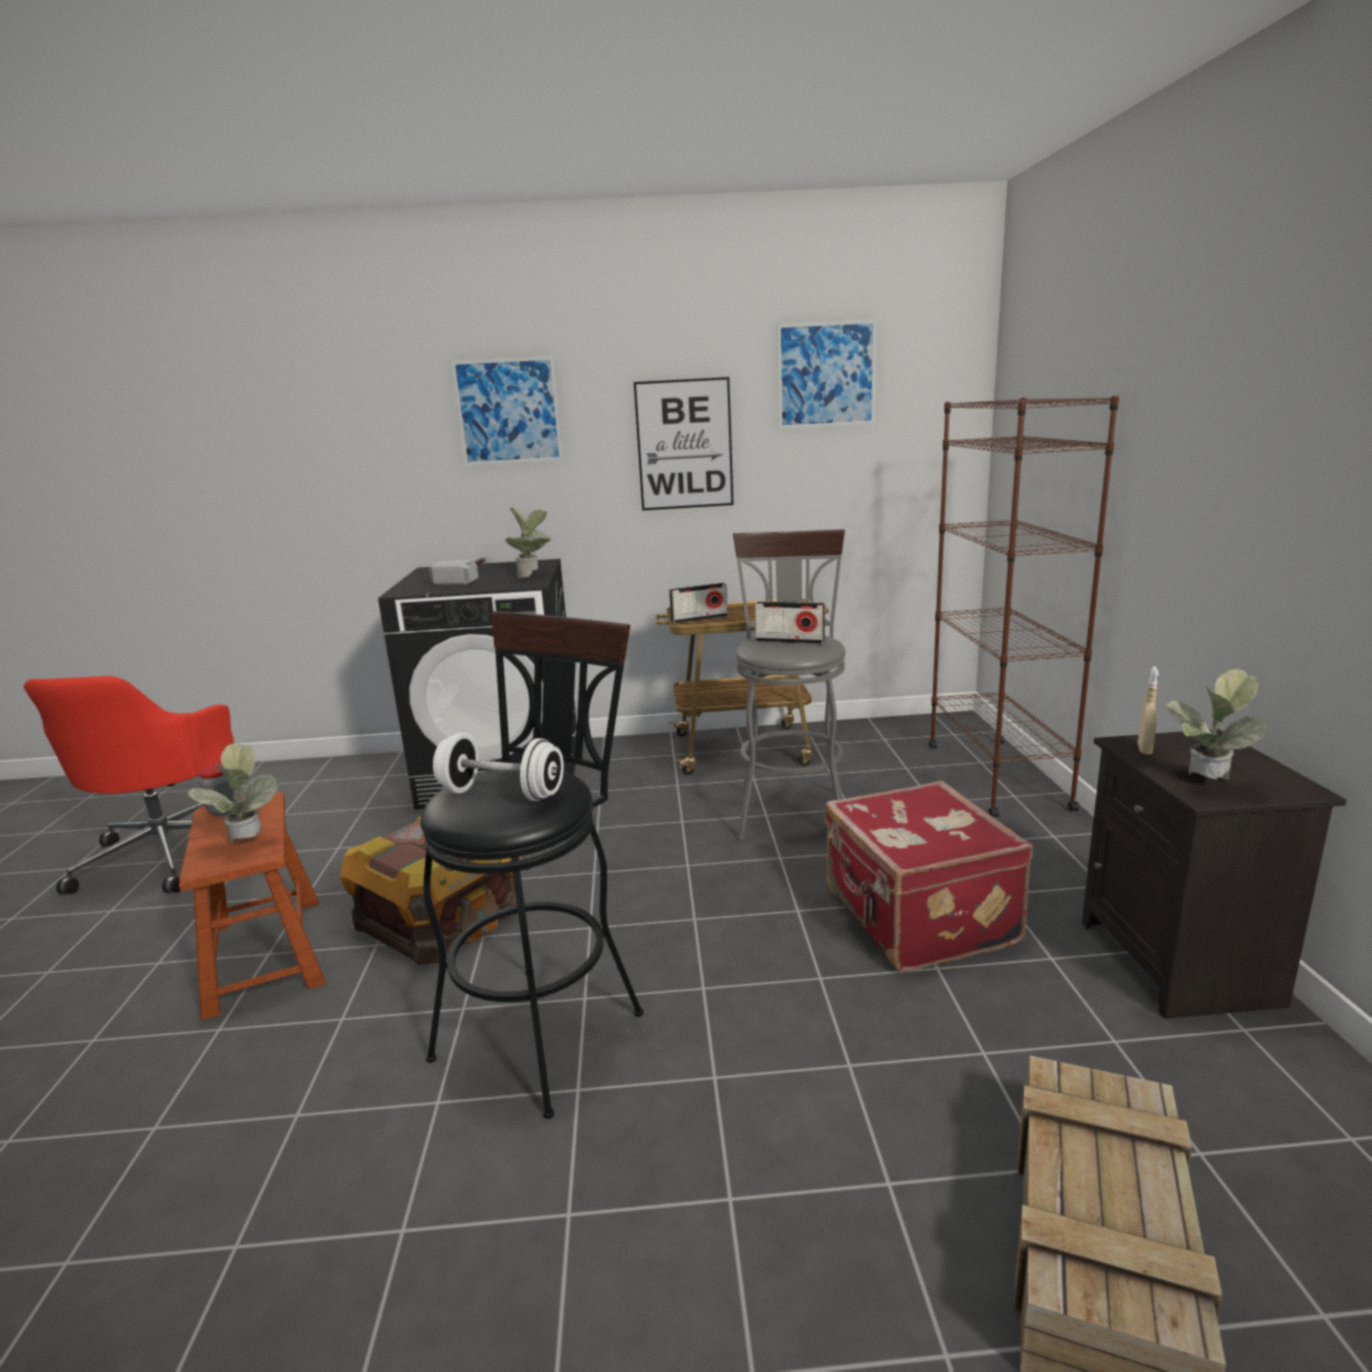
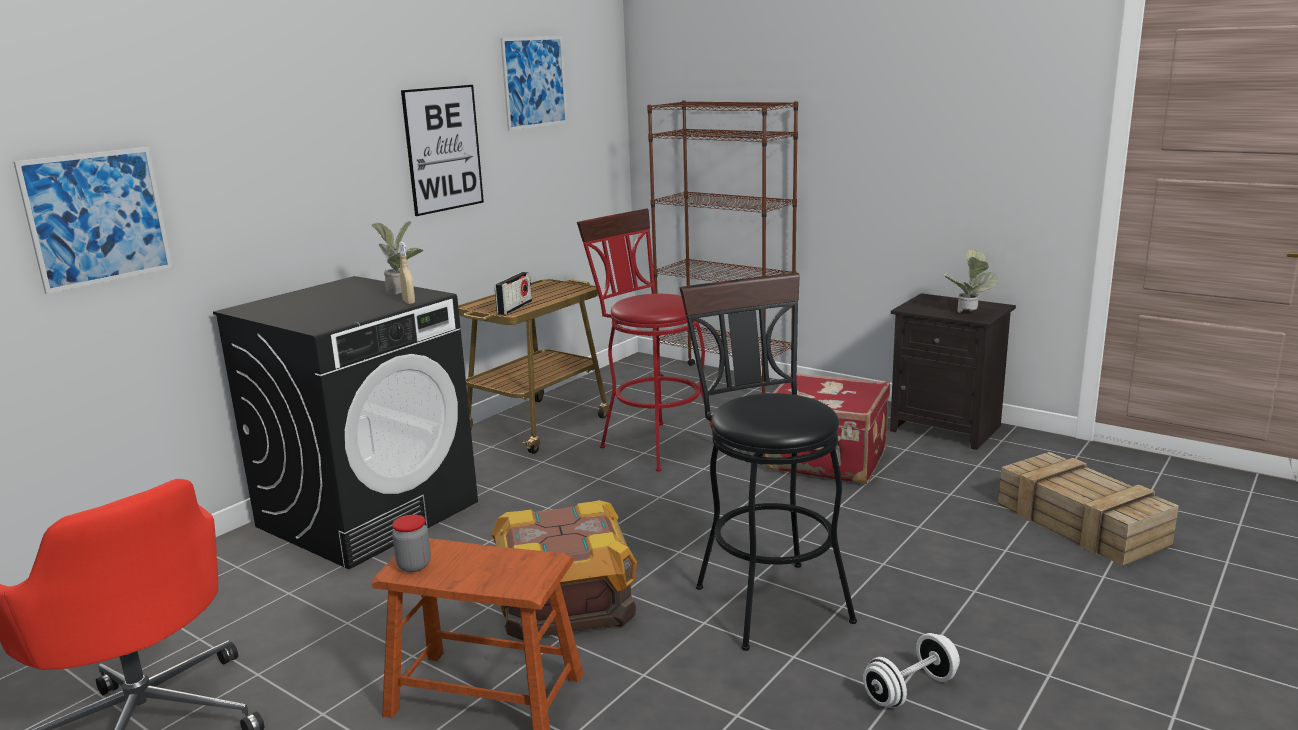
camera: 50 degrees left, 0 degrees up
potted plant [186,743,278,844] -> none
hammer [429,557,487,585] -> none
white dumbbell [433,732,564,801] -> white dumbbell moved to [863,633,960,708]
picture [451,356,563,466] -> picture moved to [13,147,173,294]
grey stool [733,529,846,840] -> red stool [577,208,713,472]
radio [755,601,825,644] -> none
beige spray bottle [1138,667,1159,755] -> beige spray bottle moved to [399,242,415,304]

